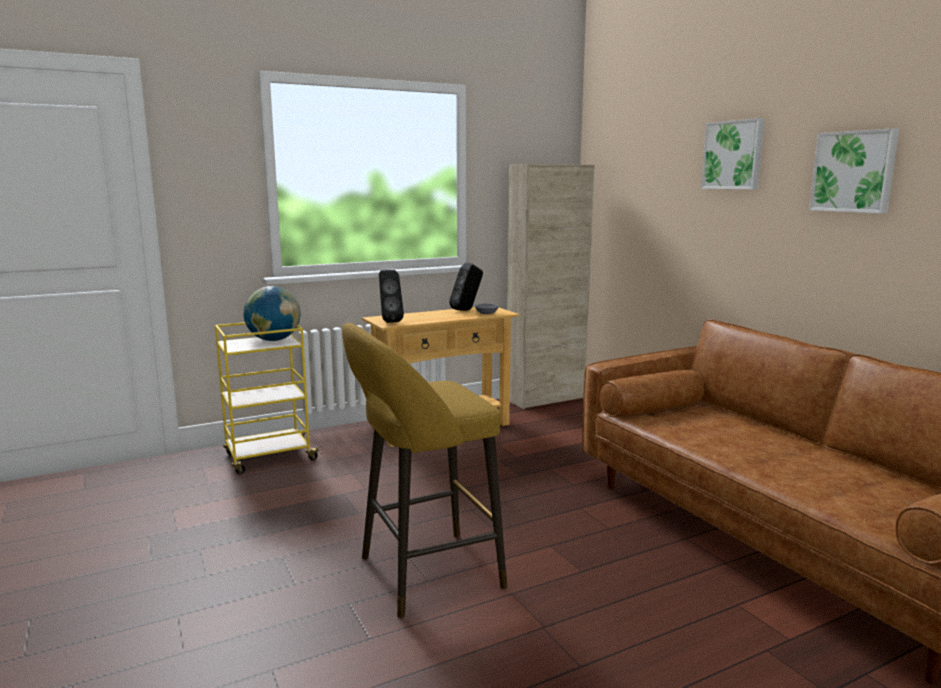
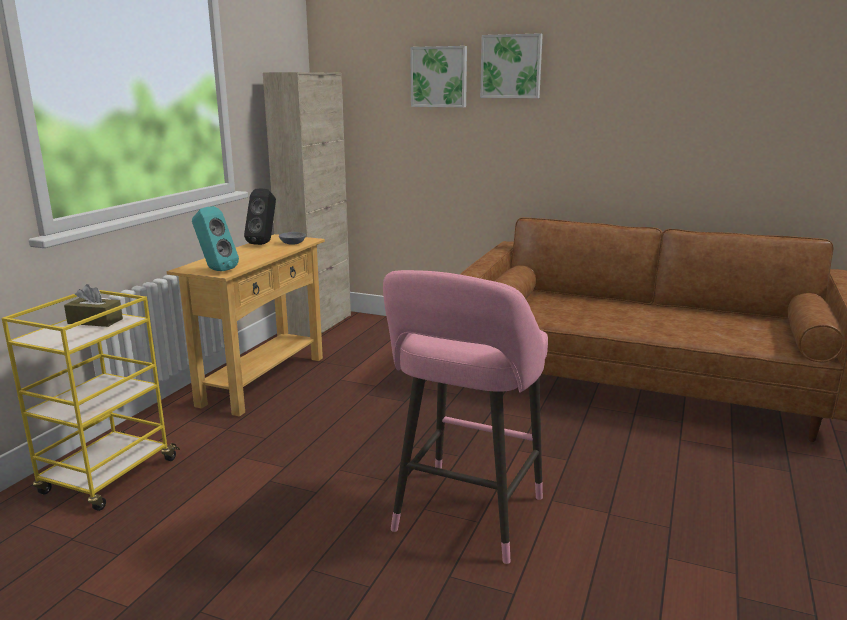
camera: 40 degrees left, 5 degrees up
globe [243,286,300,341] -> brown tissue box [64,284,123,327]
yellow stool [342,323,507,618] -> pink stool [383,270,548,564]
black speaker [379,270,404,323] -> turquoise speaker [192,206,239,271]
picture [809,128,899,214] -> picture moved to [410,46,467,107]

